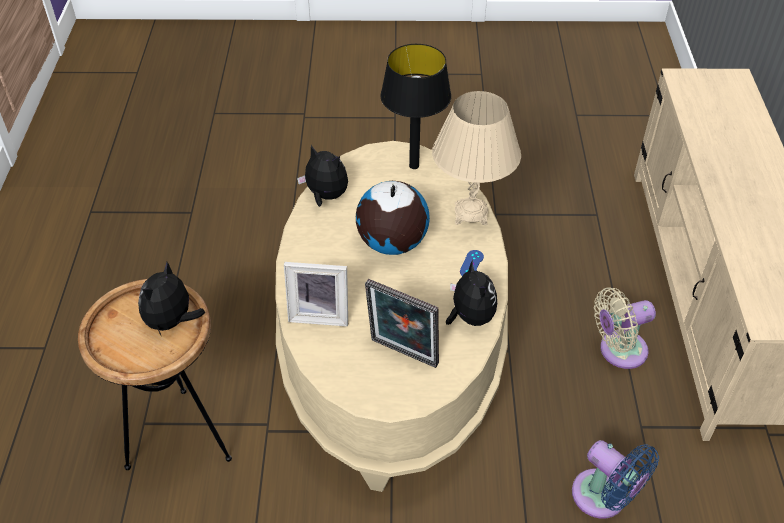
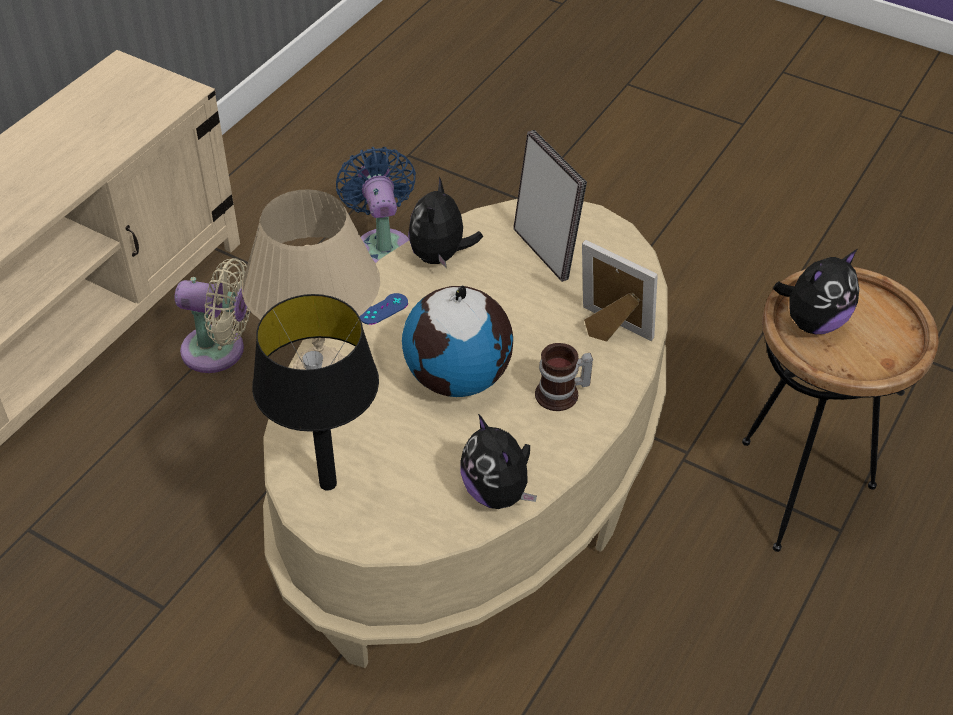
camera: 150 degrees left, 0 degrees up
none -> mug [535,343,593,411]

